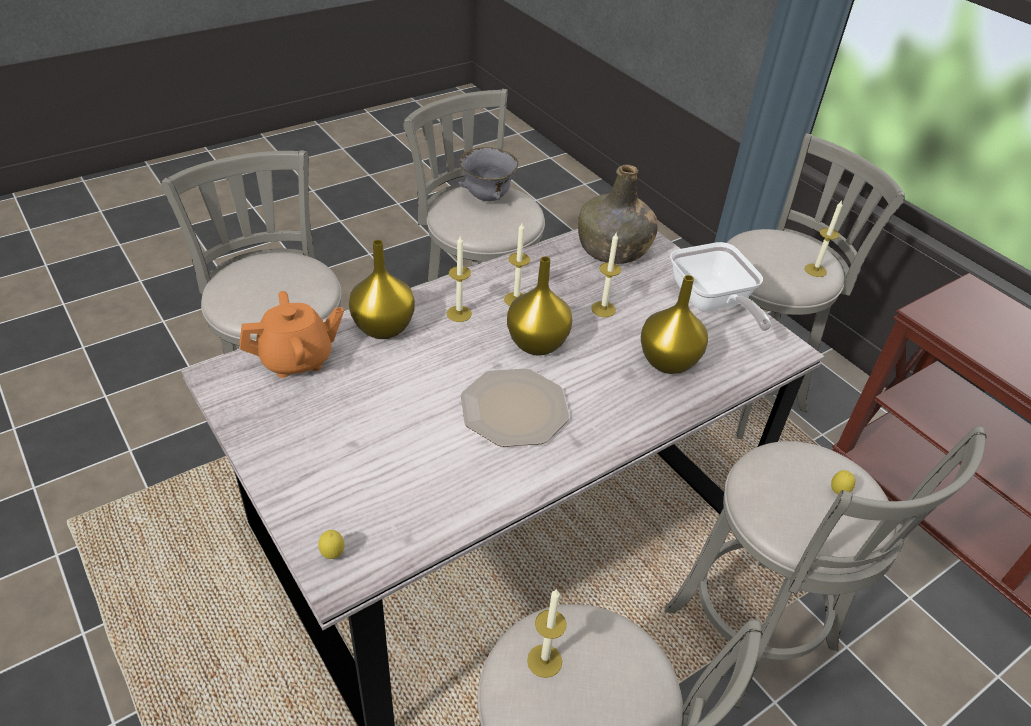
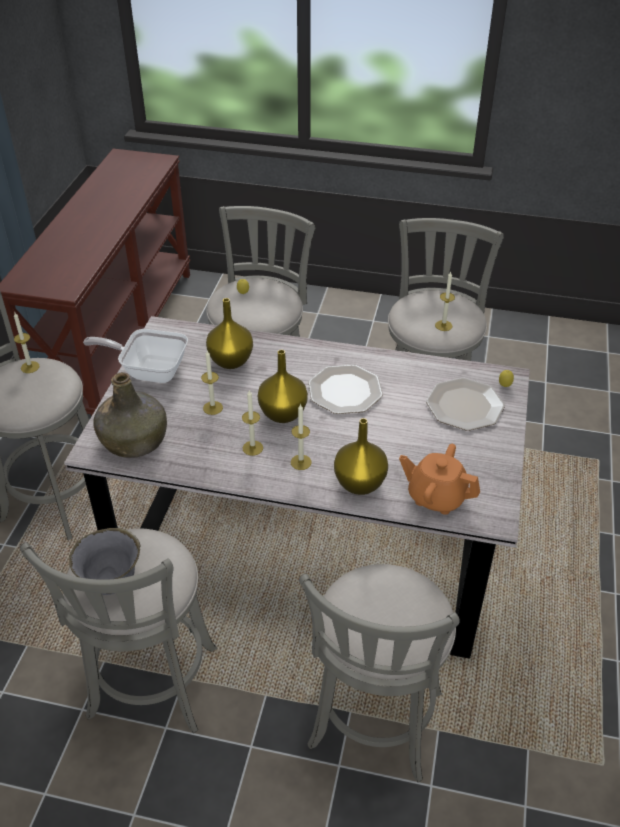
camera: 130 degrees left, 0 degrees up
frying pan [670,242,771,331] -> frying pan turned 105 degrees counterclockwise [83,329,188,383]
none -> plate [426,378,505,431]

